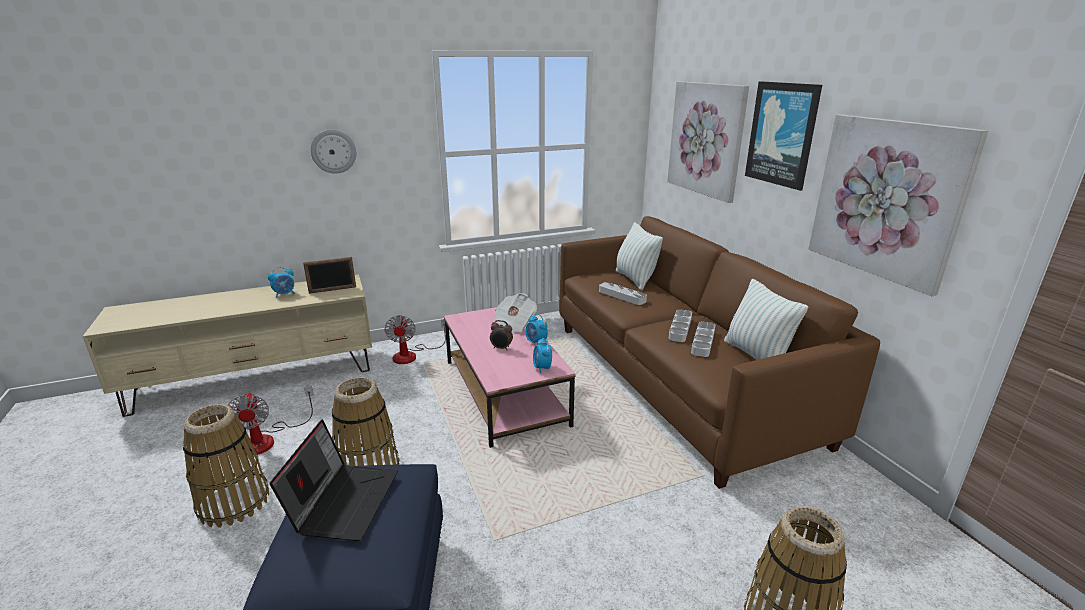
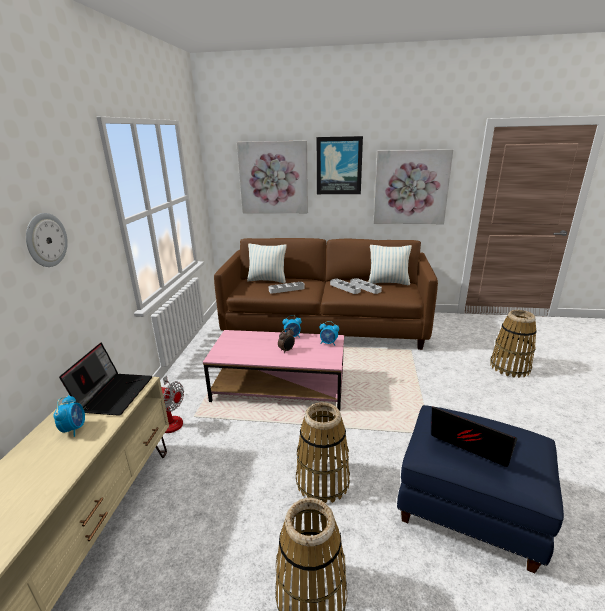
camera: 60 degrees left, 0 degrees up
fan [227,386,314,455] -> none
picture frame [303,257,356,294] -> laptop [59,343,152,416]
newspaper [494,293,537,333] -> none

